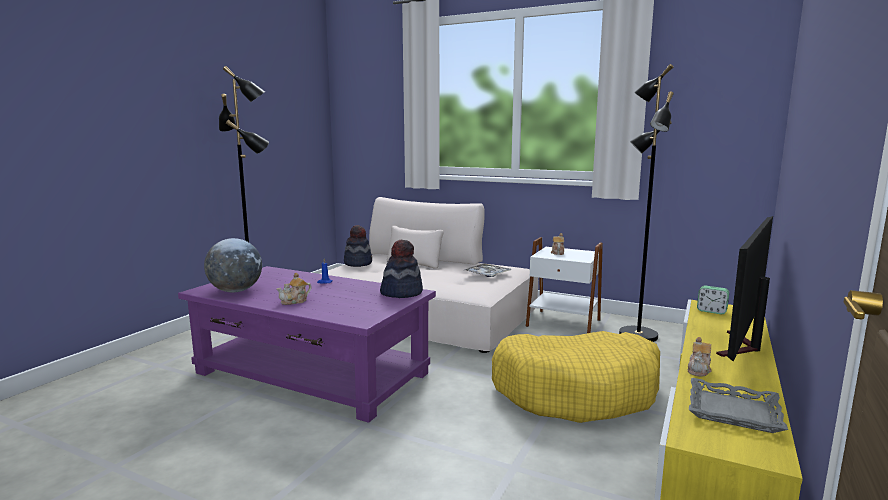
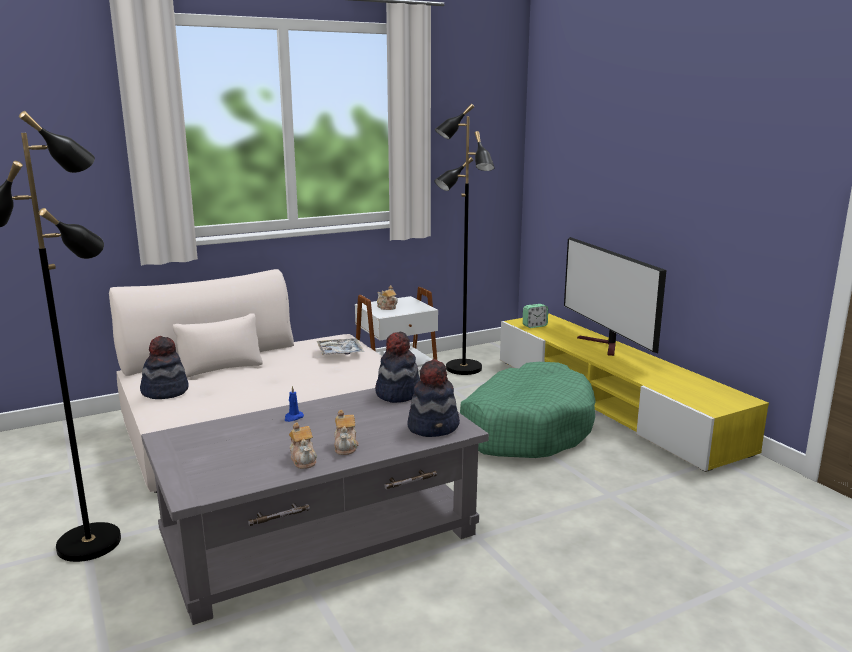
camera: 55 degrees left, 5 degrees up
purple coffee table [178,266,436,423] -> grey coffee table [141,388,489,625]
globe [204,238,262,292] -> none
yellow dog bed [492,331,660,423] -> green dog bed [460,362,596,458]
teapot [688,337,712,376] -> teapot moved to [289,422,317,469]
grey tray [689,378,788,433] -> none
none -> hat [407,359,460,437]

